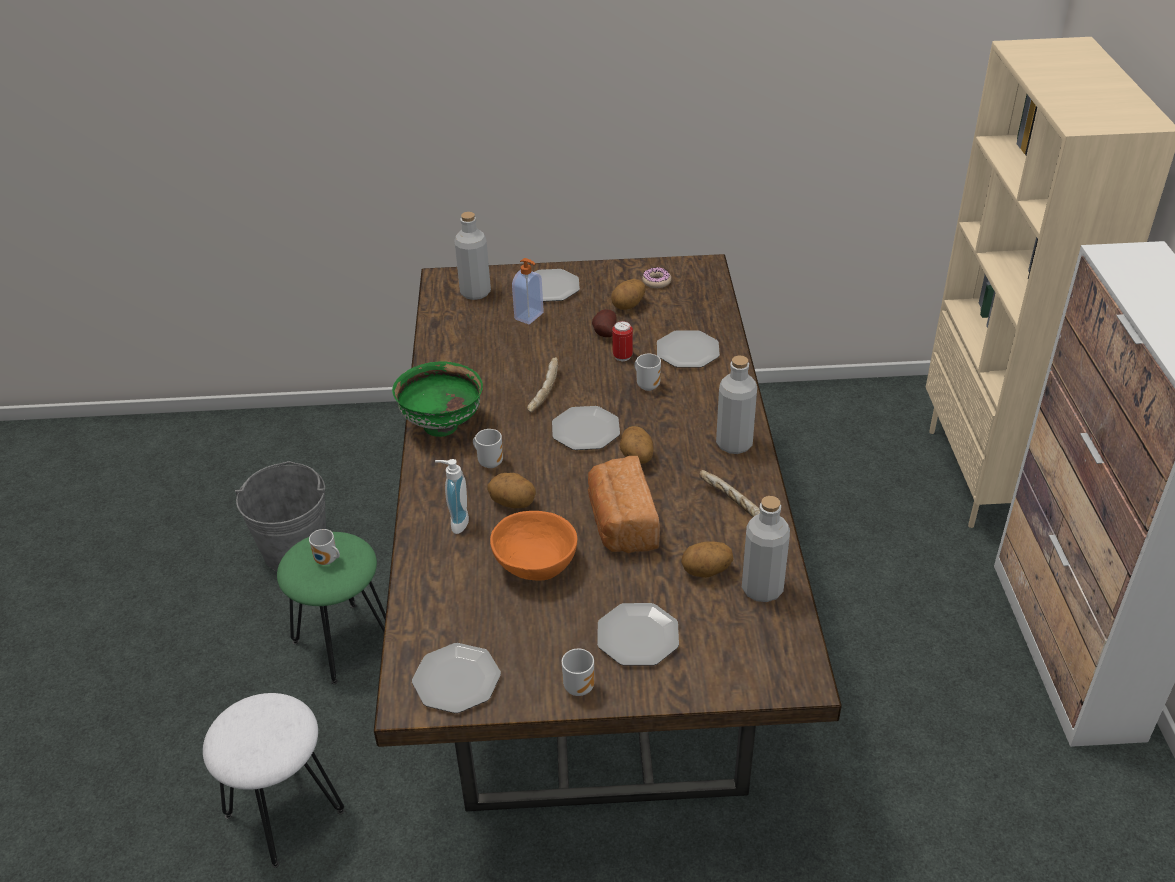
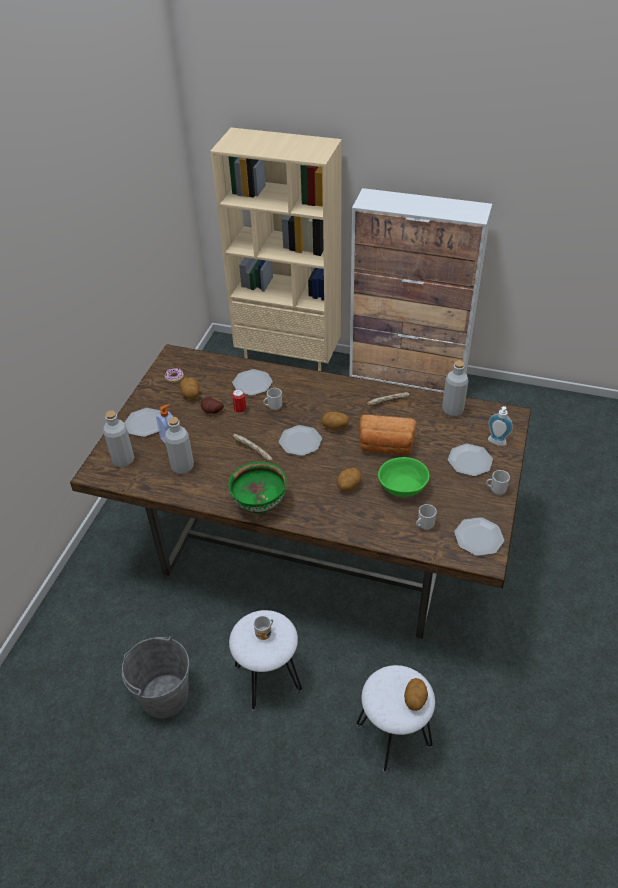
camera: 70 degrees left, 5 degrees up
green stool [277,532,386,684] -> white stool [229,610,302,711]
soap dispenser [435,459,469,534] -> soap dispenser moved to [488,406,513,446]
mug [473,429,503,468] -> mug moved to [416,504,437,530]
orange bowl [490,511,577,581] -> green bowl [378,457,429,497]
potato [681,541,733,578] -> potato moved to [404,678,428,711]
grey bottle [716,355,757,454] -> grey bottle moved to [165,417,194,474]

